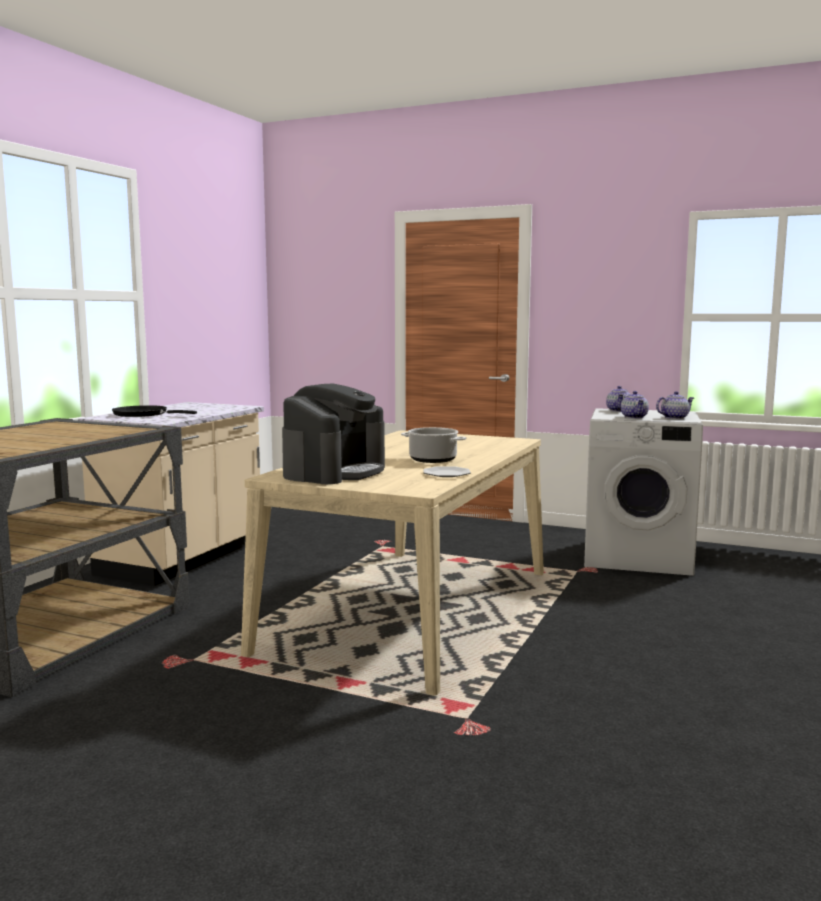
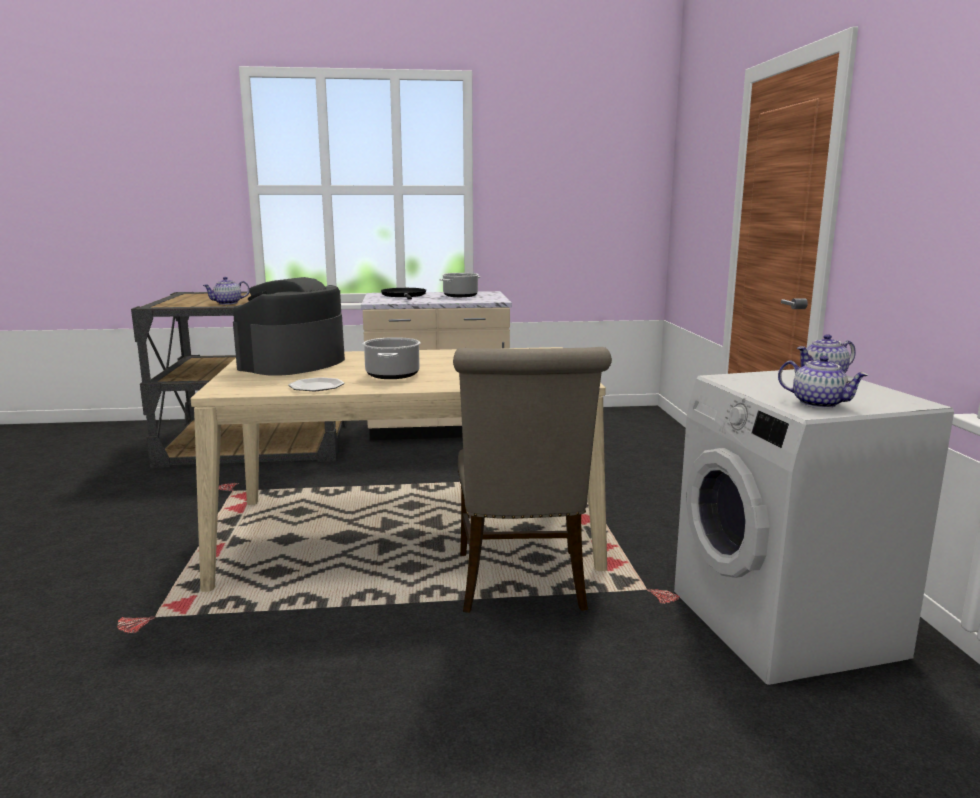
camera: 60 degrees right, 5 degrees up
coffee machine [282,383,385,484] -> coffee machine turned 120 degrees clockwise [233,277,345,376]
teapot [621,391,649,418] -> teapot moved to [203,277,250,305]
none -> cooking pot [439,273,481,297]
none -> beige chair [453,347,612,613]

